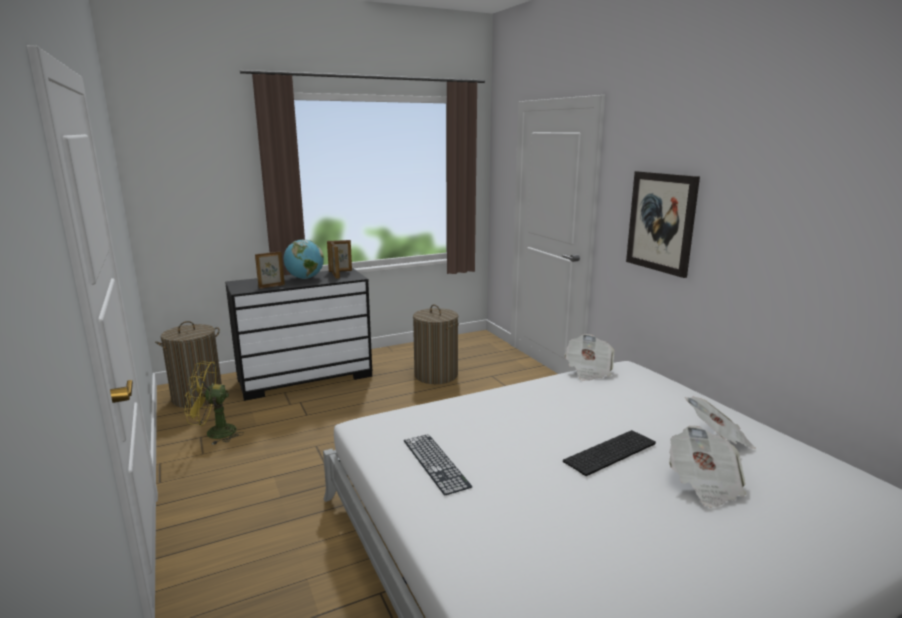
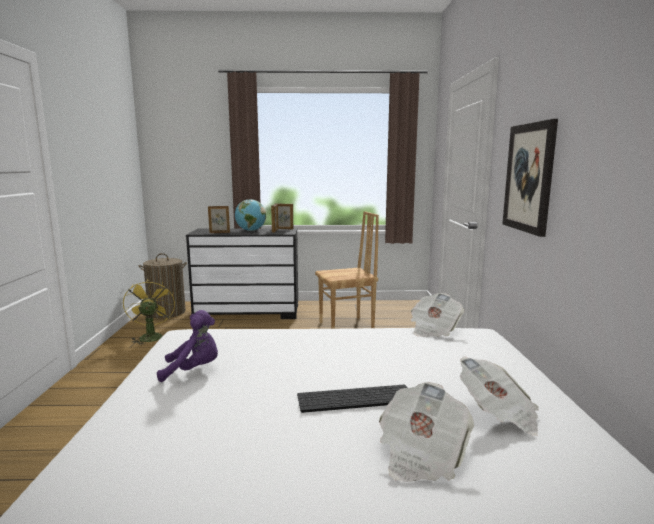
camera: 25 degrees right, 5 degrees down
yellow fan [185,361,244,445] -> yellow fan turned 60 degrees clockwise [123,279,175,345]
keyboard [404,434,472,496] -> purple plush toy [157,310,218,382]
laundry basket [413,304,459,384] -> brown chair [315,211,379,329]

